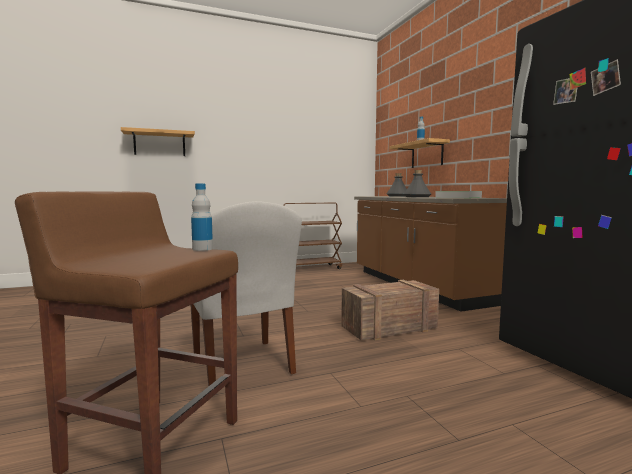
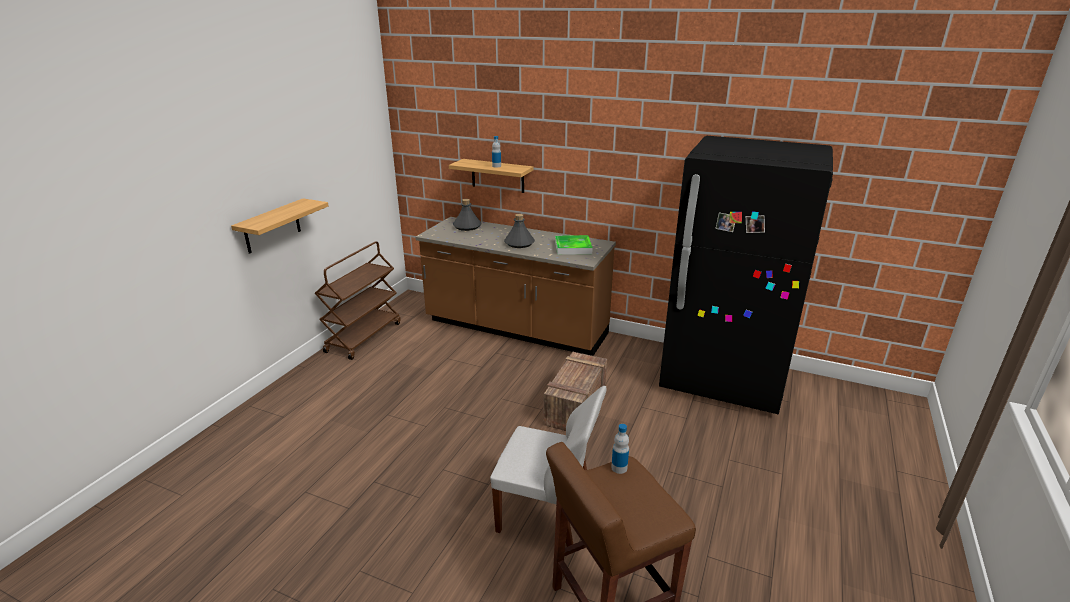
camera: 45 degrees left, 20 degrees up
shelf [121,127,195,156] -> shelf moved to [231,198,328,254]

